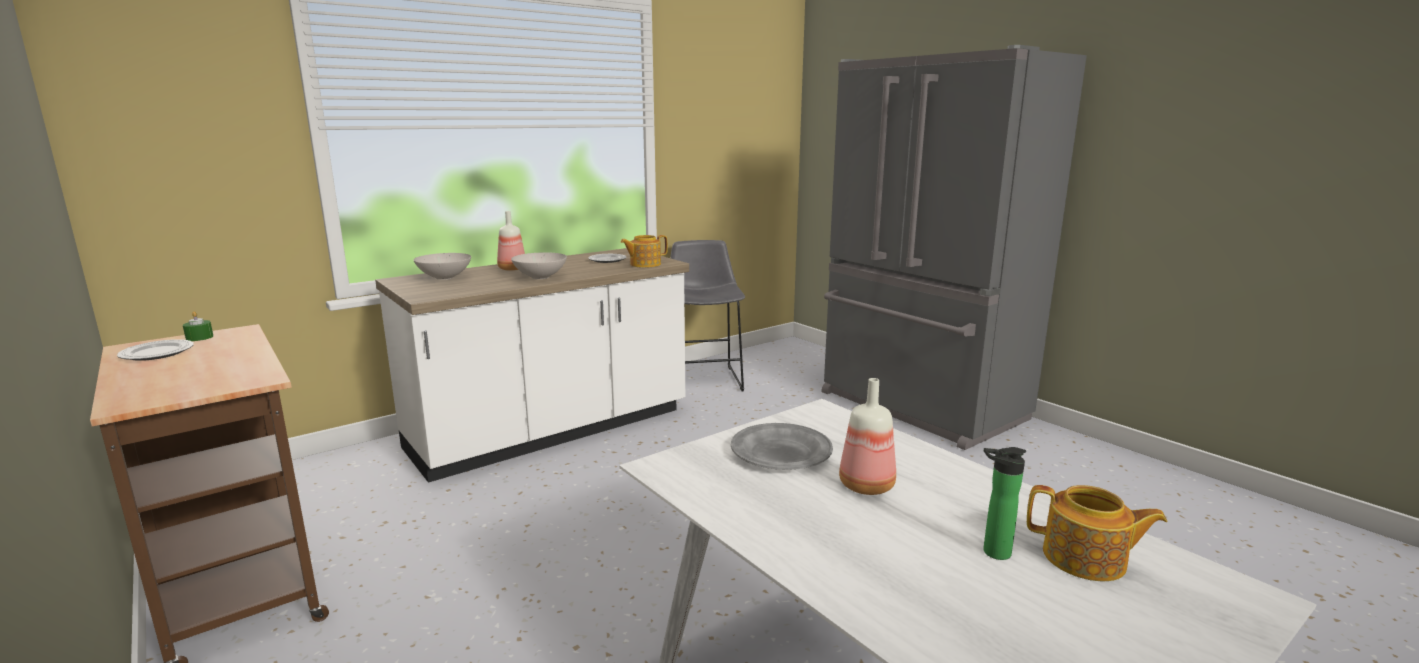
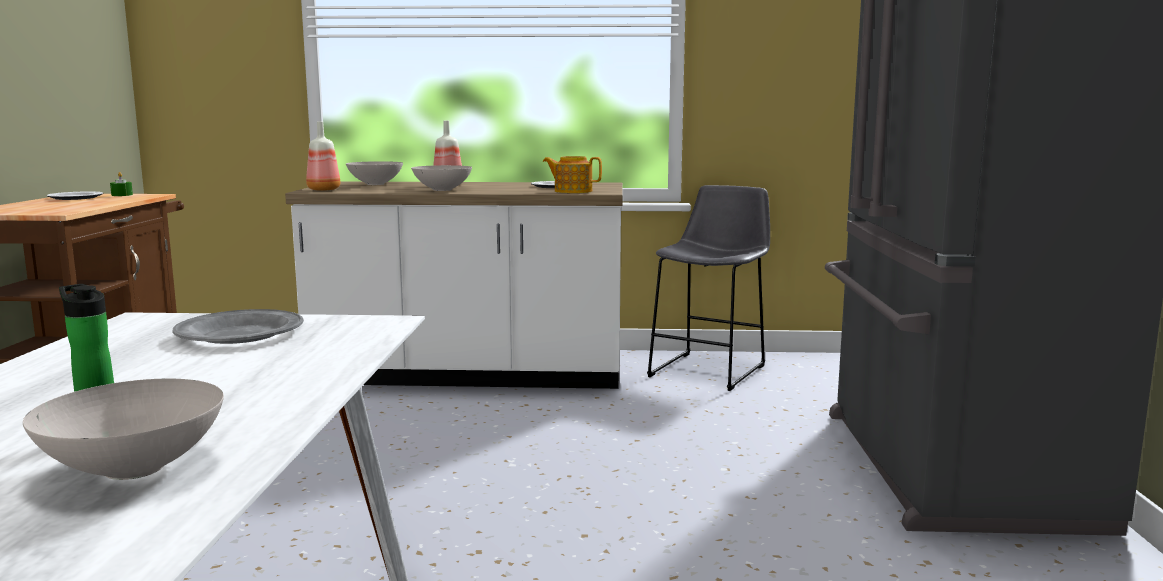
camera: 40 degrees right, 5 degrees down
bottle [839,378,896,495] -> bottle moved to [306,122,340,191]
teapot [1027,485,1167,581] -> white bowl [23,379,224,480]

